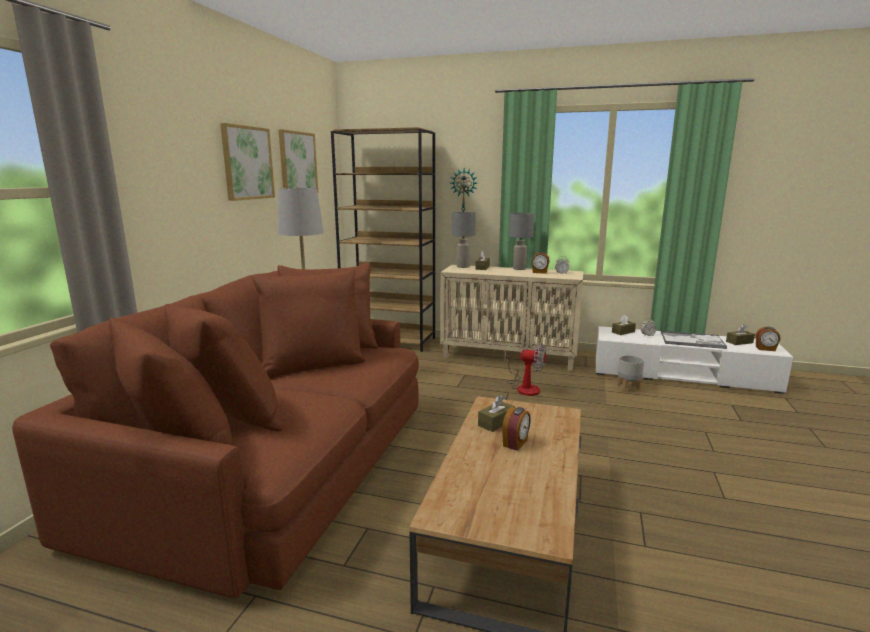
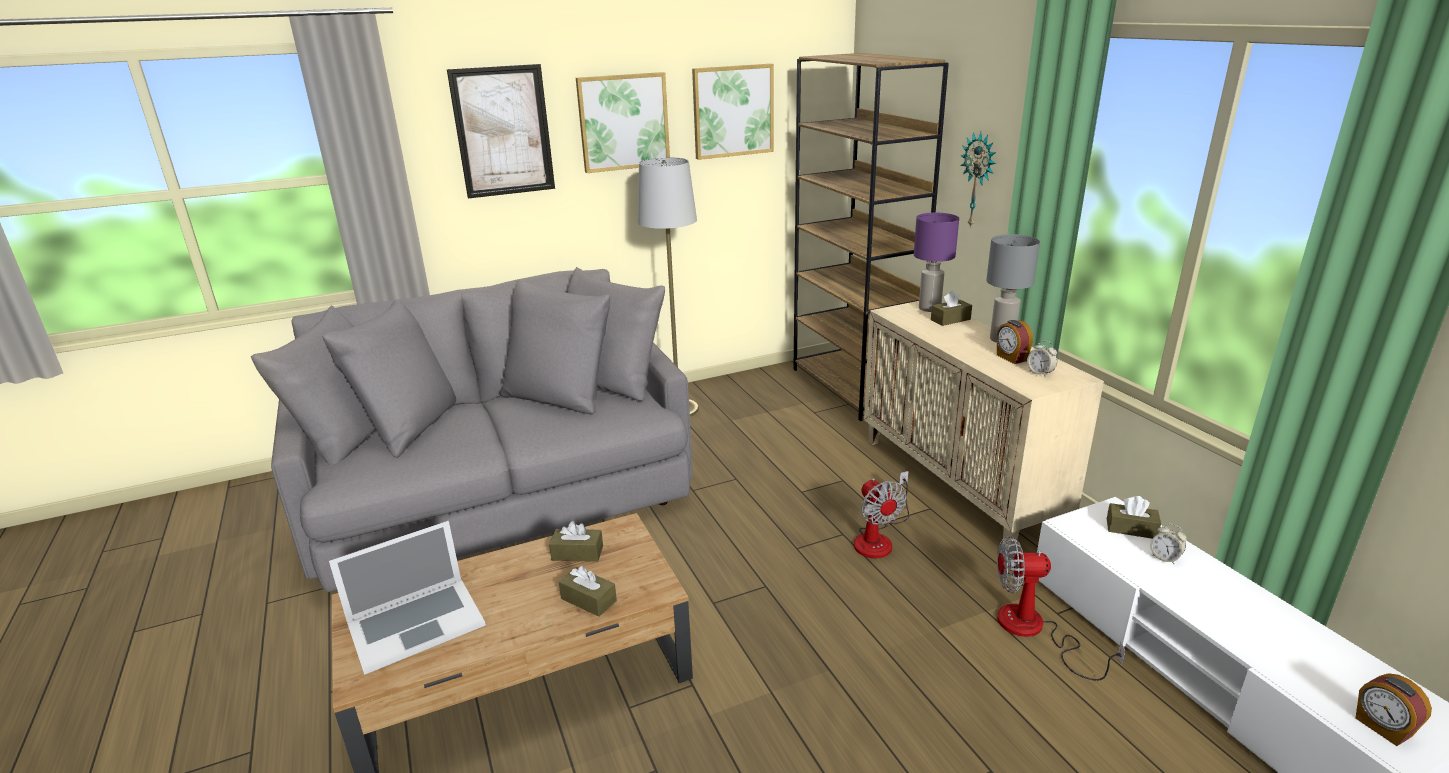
camera: 50 degrees right, 10 degrees up
brown sofa [12,262,419,598] -> grey sofa [251,267,693,592]
grey table lamp [452,212,476,268] -> purple table lamp [914,212,959,312]
alarm clock [502,407,531,451] -> none
grey planter [617,355,644,392] -> fan [997,536,1126,681]
tray [661,331,727,349] -> none
brown tissue box [726,324,755,345] -> brown tissue box moved to [559,566,617,617]
none -> laptop [329,521,486,675]
none -> picture [447,64,555,198]

